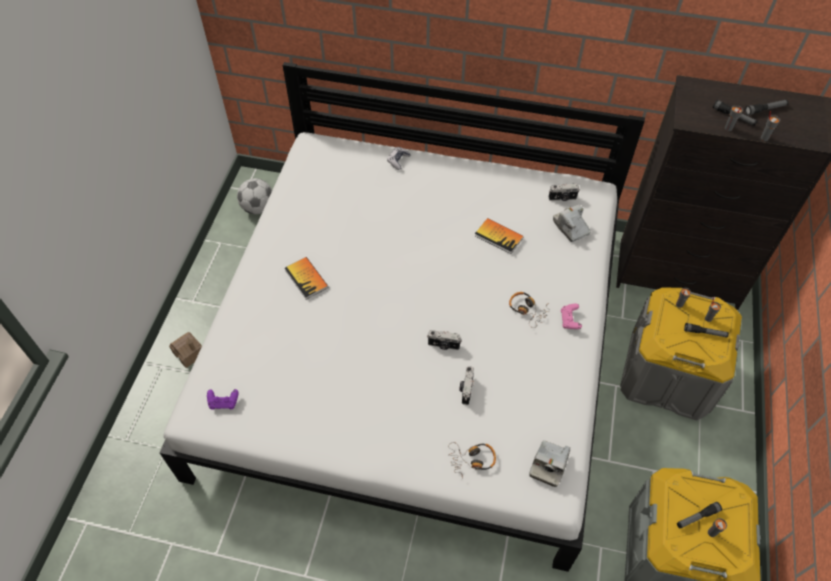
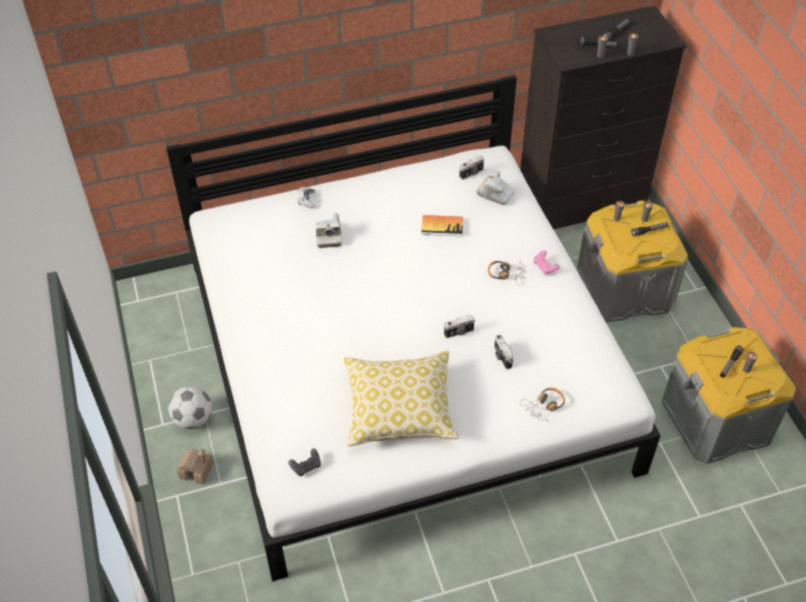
camera: 30 degrees left, 5 degrees down
purple game controller [207,389,239,410] -> black game controller [288,449,321,477]
football [237,178,272,214] -> football moved to [168,386,212,429]
book [285,257,328,300] -> none
camera [529,440,570,487] -> camera moved to [316,213,342,248]
none -> pillow [343,351,459,446]

